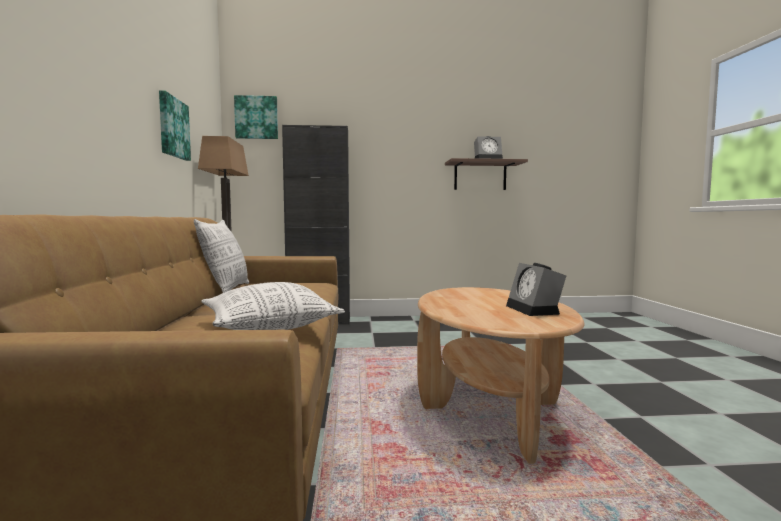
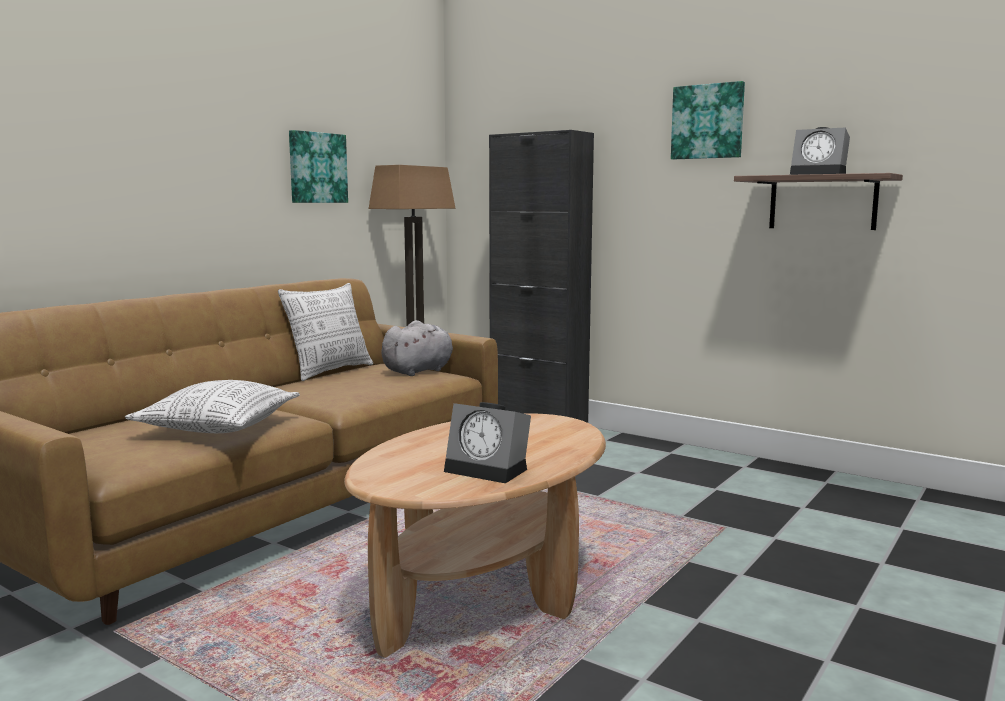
camera: 40 degrees right, 5 degrees up
picture [234,95,278,139] -> picture moved to [671,81,745,159]
alarm clock [506,263,566,316] -> alarm clock turned 90 degrees counterclockwise [444,402,531,483]
none -> grey plush toy [381,320,453,376]

